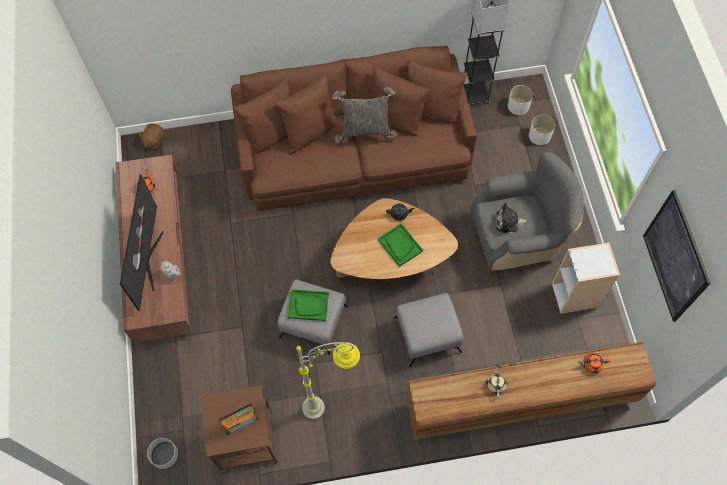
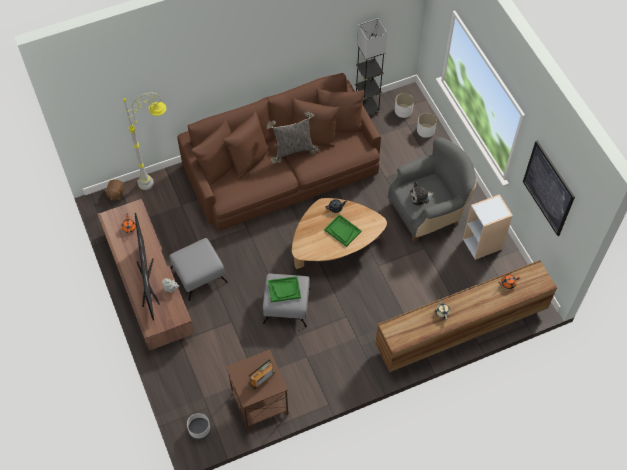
camera: 15 degrees left, 5 degrees down
grey floor lamp [296,342,360,419] -> grey floor lamp moved to [123,93,166,190]
grey ottoman [394,293,463,367] -> grey ottoman moved to [169,238,227,301]

